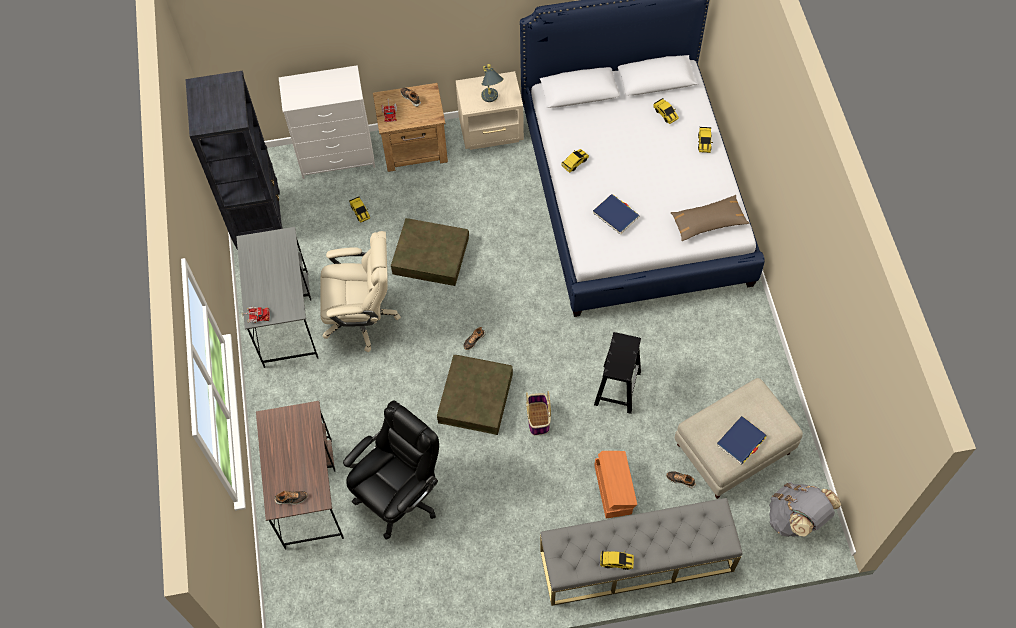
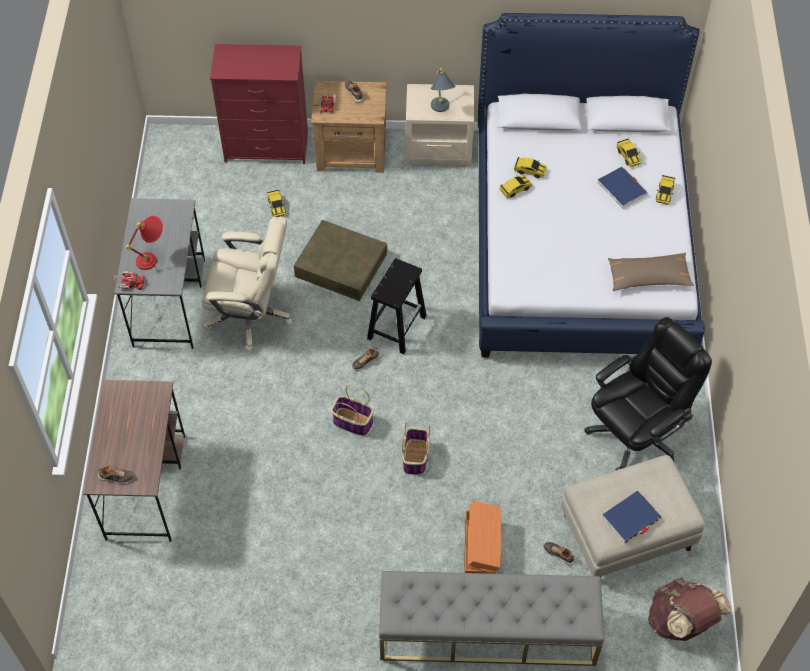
camera: 10 degrees right, 5 degrees down
black bookcase [186,71,283,250] -> none
white dresser [279,65,375,179] -> red dresser [210,44,308,164]
black office chair [343,400,439,539] -> black office chair moved to [584,317,712,470]
brown storage box [437,355,513,435] -> basket [331,384,374,436]
blue book [593,194,640,235] -> blue book moved to [598,167,648,208]
black stool [594,332,641,414] -> black stool moved to [367,258,426,354]
toy car [600,551,634,570] -> toy car moved to [514,157,547,178]
grey backpack [769,482,841,537] -> brown backpack [648,578,732,641]
none -> red table lamp [126,216,163,270]

